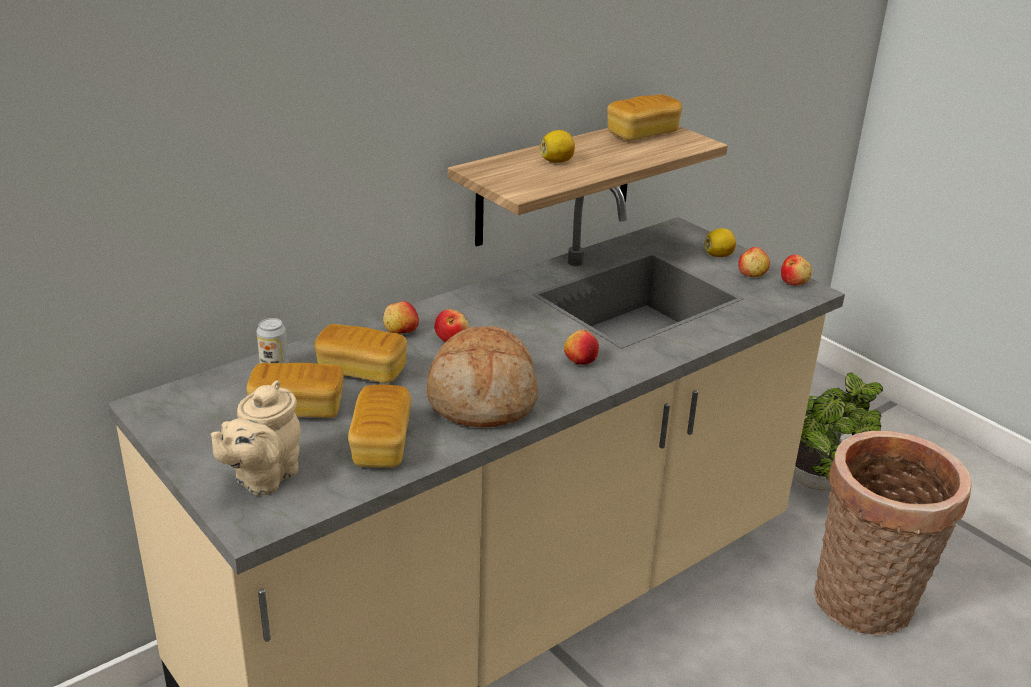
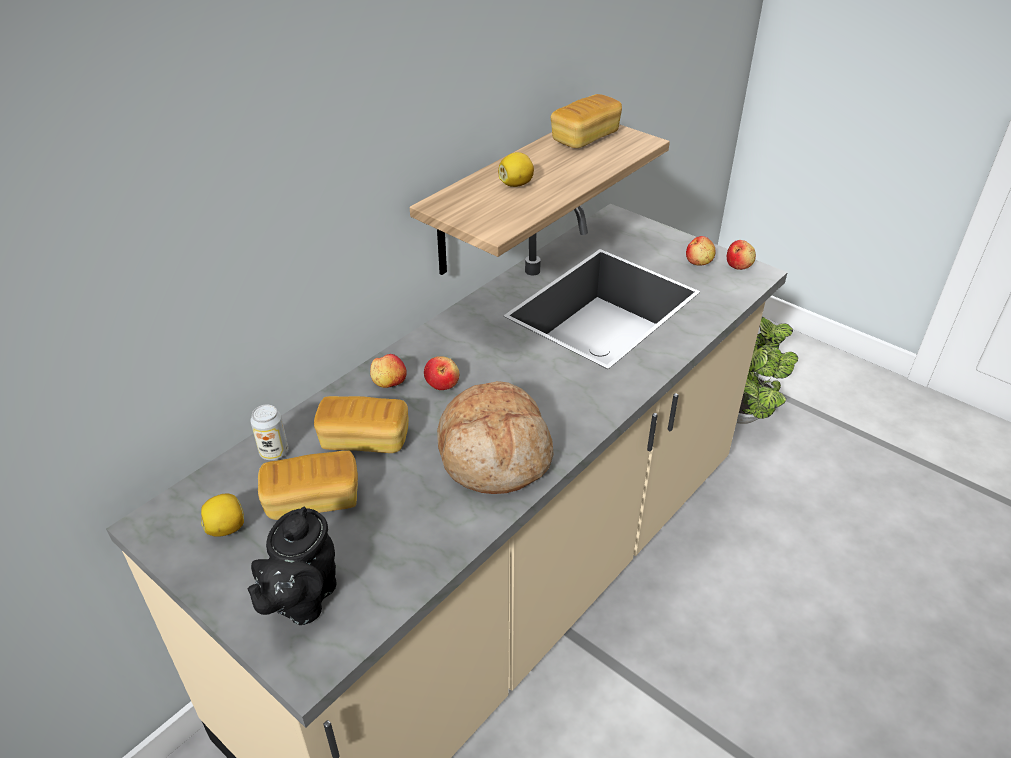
camera: 10 degrees left, 10 degrees up
beige teapot [211,380,301,495] -> black teapot [248,507,337,625]
bread [348,385,411,468] -> none
apple [564,330,599,365] -> none
lemon [704,228,736,257] -> lemon moved to [201,494,244,537]
basket [814,431,972,635] -> none

